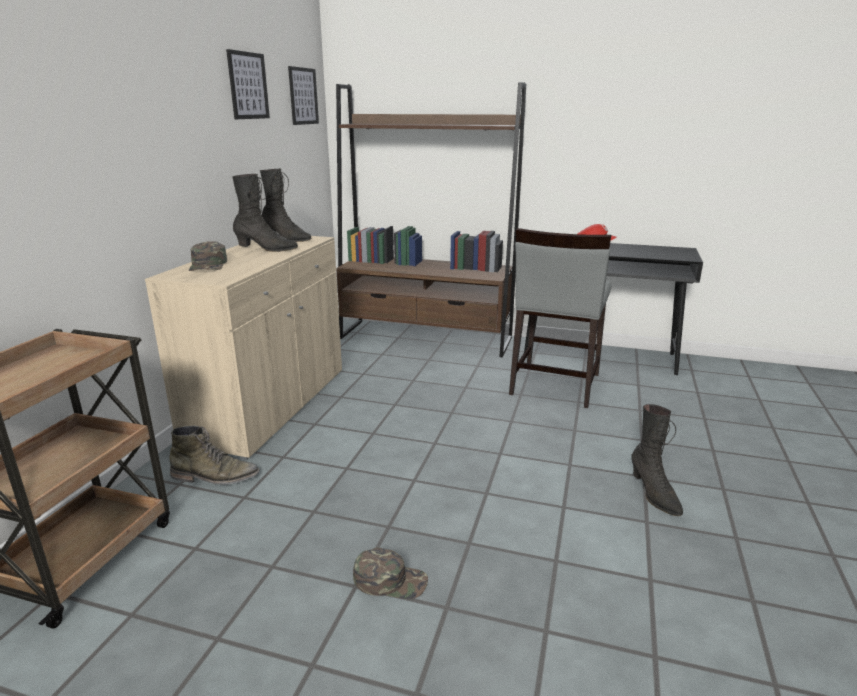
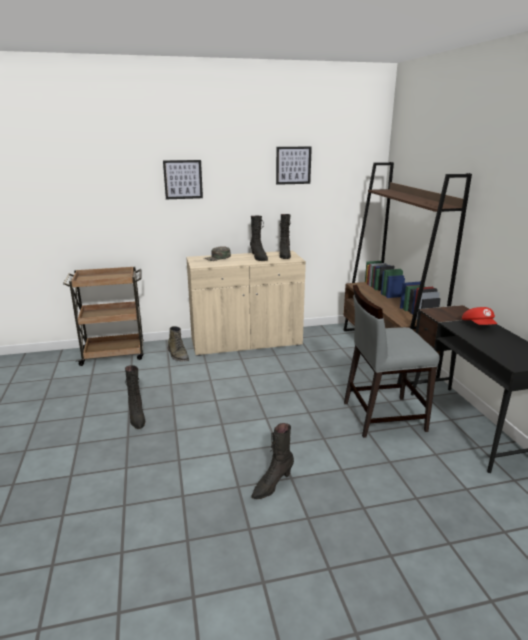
camera: 60 degrees right, 0 degrees up
picture [288,66,319,125] -> picture moved to [163,160,203,199]
green cap [353,547,428,599] -> black boot [125,365,145,429]

